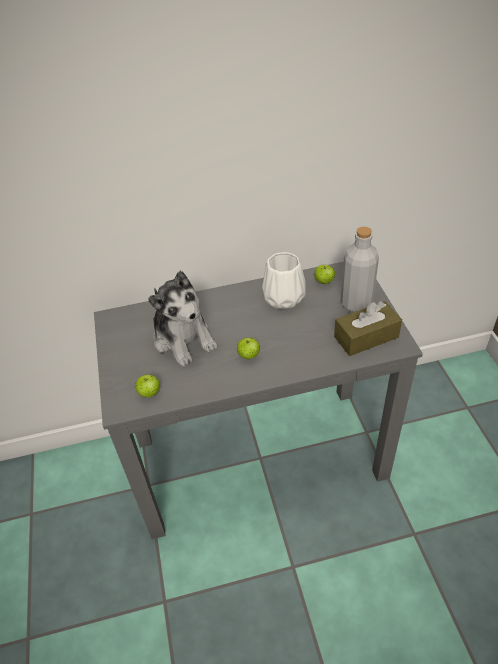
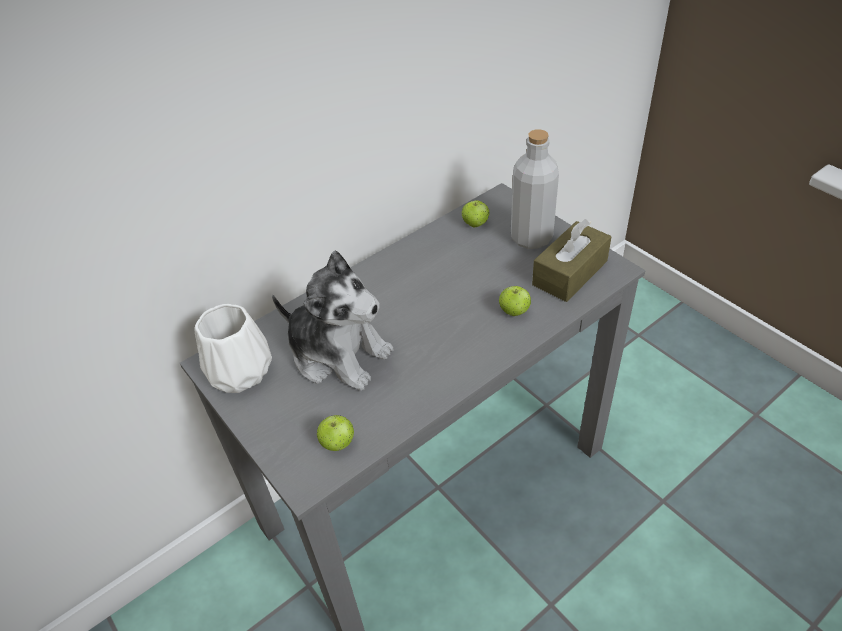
camera: 25 degrees left, 0 degrees up
apple [237,337,260,359] -> apple moved to [499,286,531,316]
white vase [262,252,306,309] -> white vase moved to [194,304,272,393]

